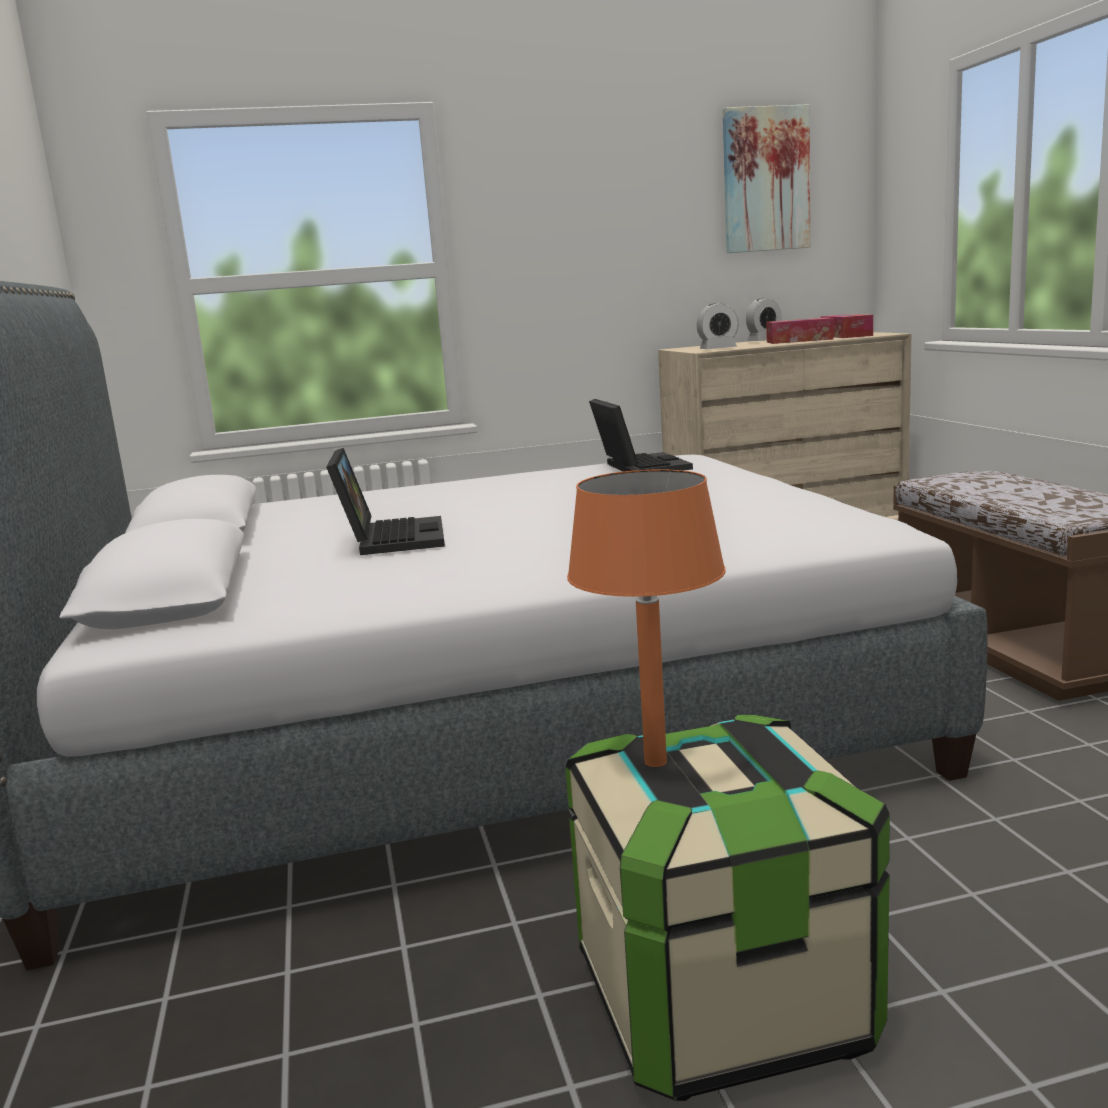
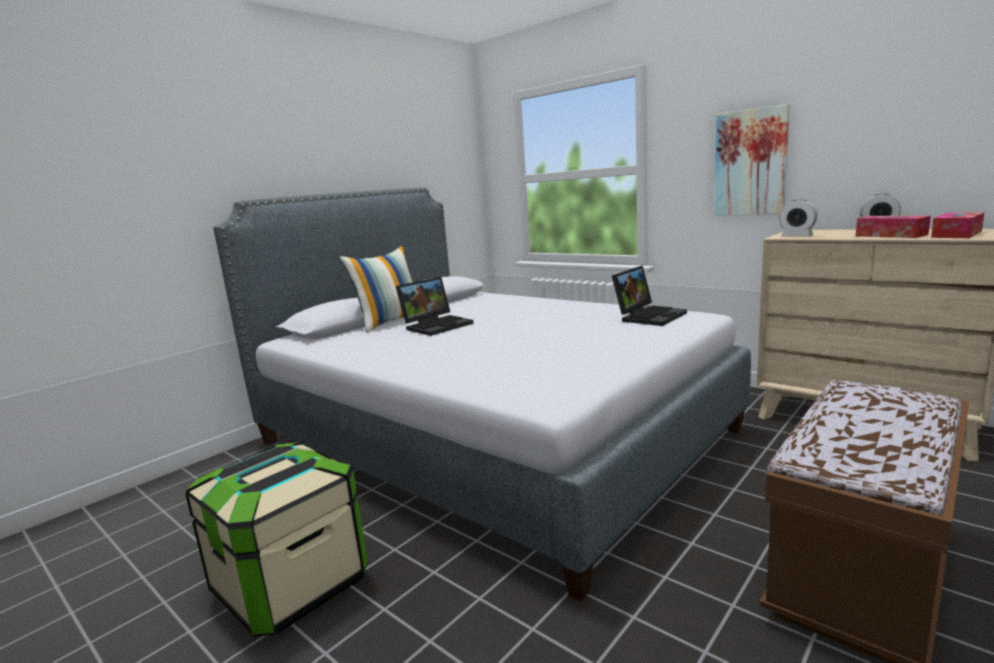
camera: 55 degrees right, 0 degrees up
orange table lamp [567,469,726,767] -> none
picture [723,104,810,253] -> picture moved to [714,104,790,216]
none -> pillow [340,246,413,333]

